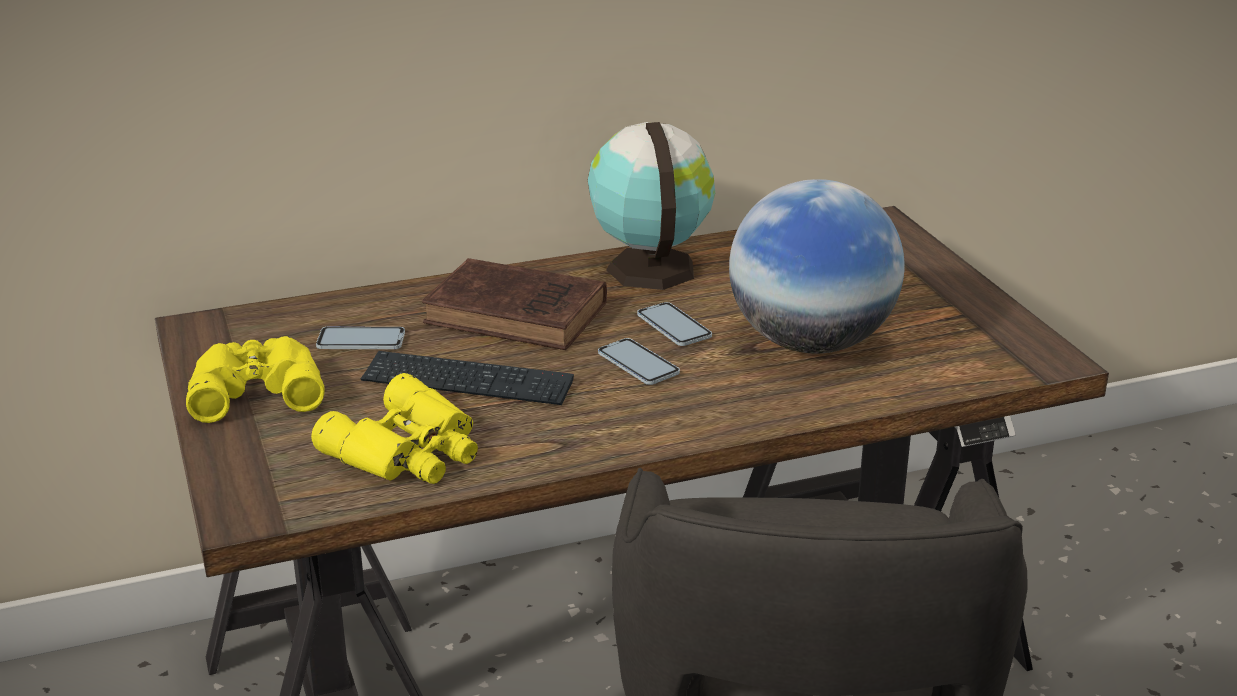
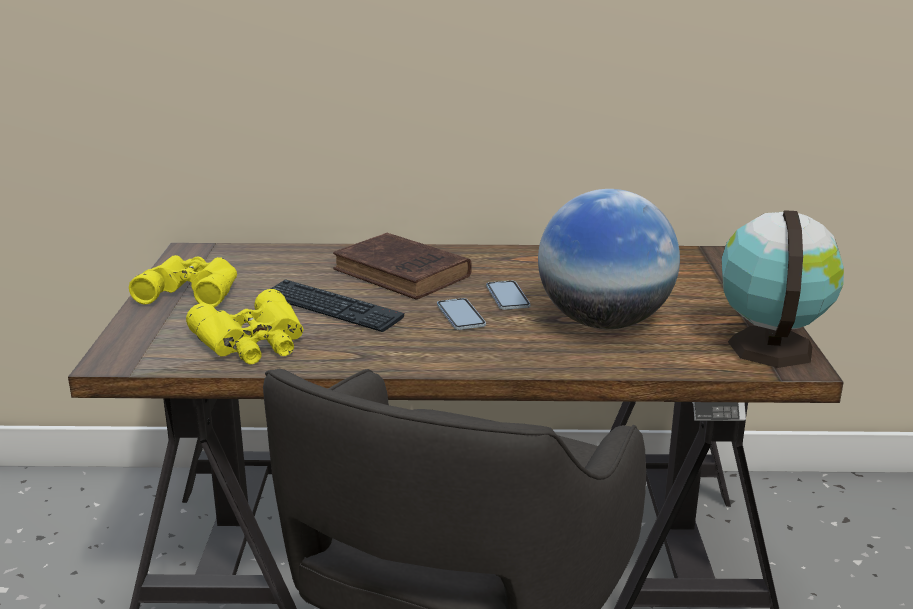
camera: 20 degrees right, 5 degrees down
phone [316,327,405,349] -> none
globe [588,122,715,290] -> globe moved to [722,210,844,368]

